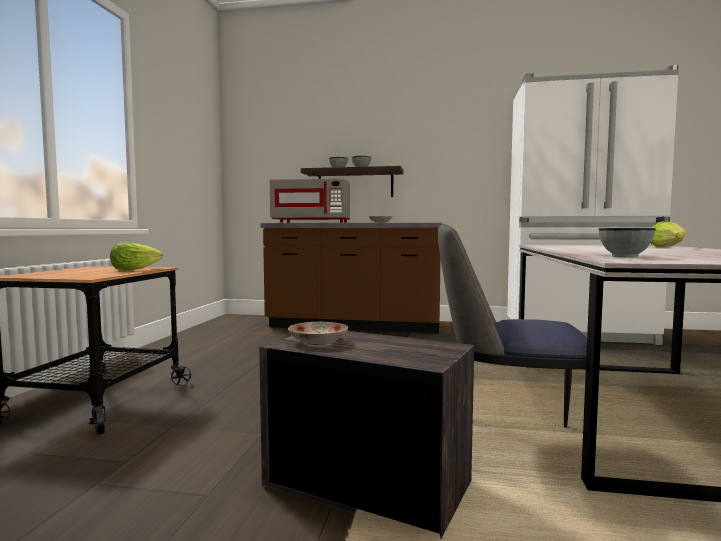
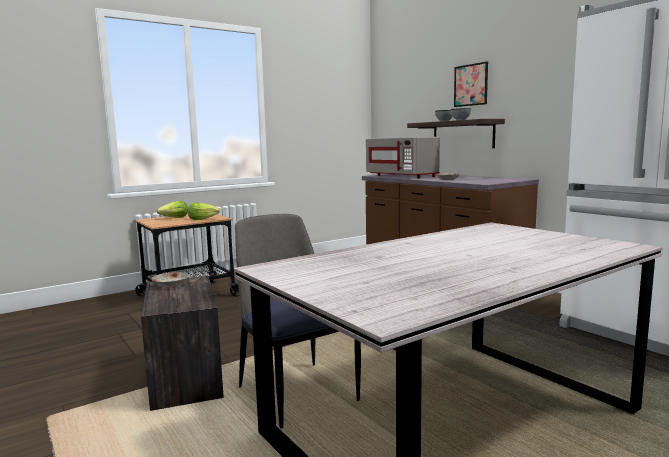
camera: 45 degrees right, 5 degrees up
grey bowl [599,228,656,257] -> none
lettuce [651,221,686,247] -> lettuce moved to [156,201,188,218]
none -> picture [454,61,488,107]

